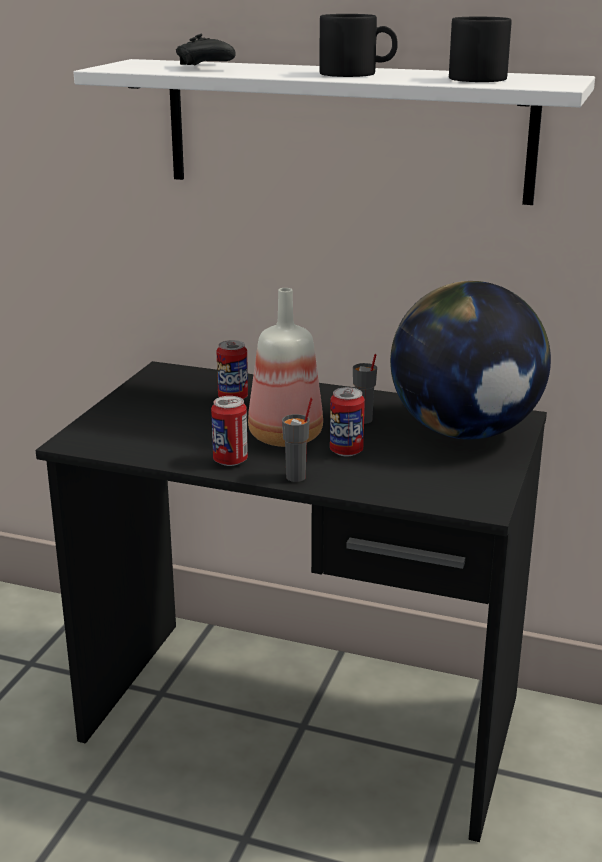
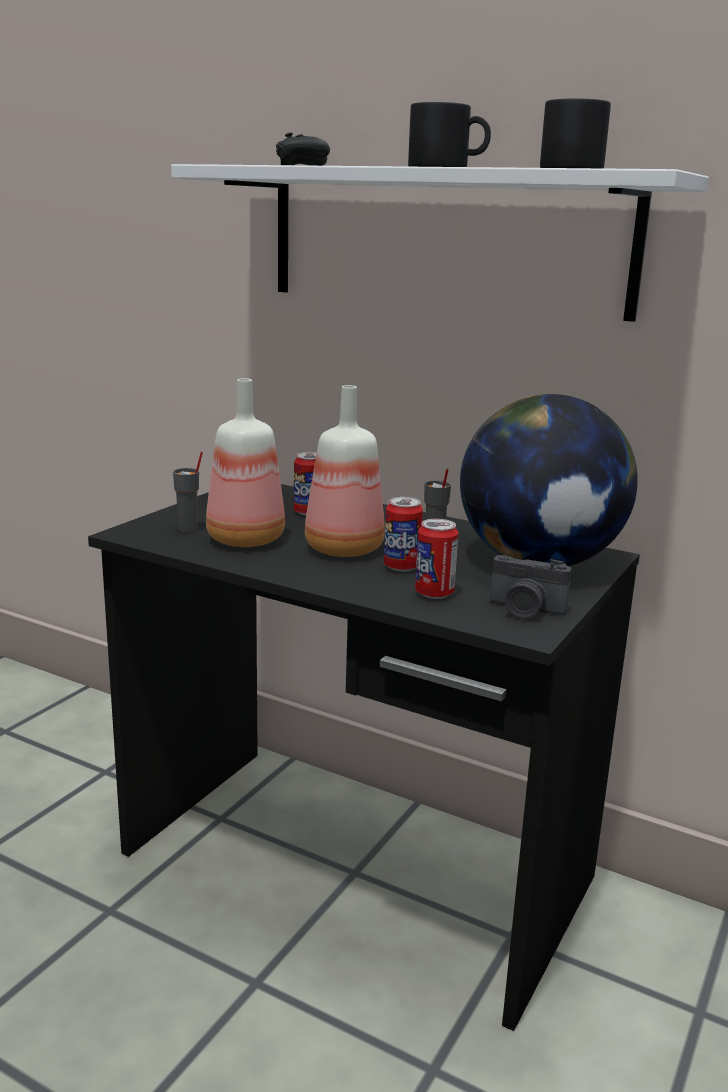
camera: 10 degrees right, 5 degrees down
can [211,396,248,466] -> can moved to [415,519,458,599]
grey cup [282,398,313,482] -> grey cup moved to [173,452,203,532]
none -> bottle [206,378,285,547]
none -> camera [490,555,572,619]

